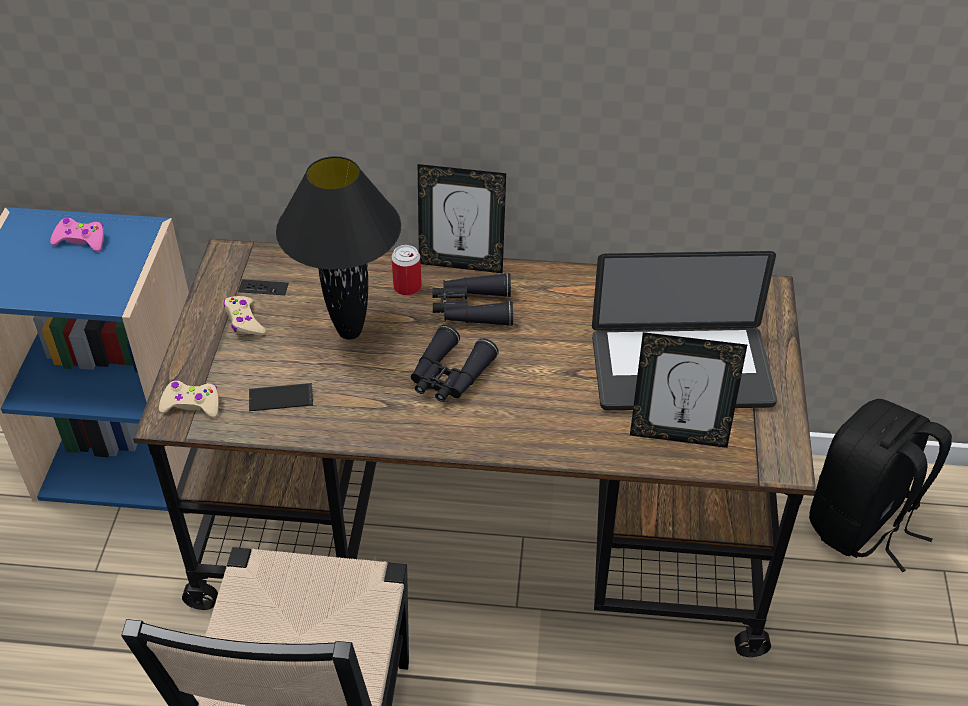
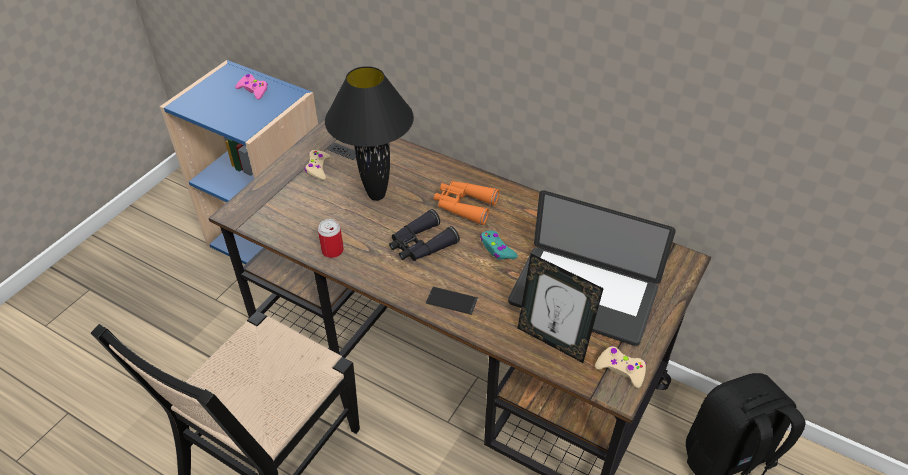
camera: 25 degrees right, 0 degrees up
beige game controller [159,380,219,418] -> beige game controller moved to [595,346,646,388]
phone [249,383,313,411] -> phone moved to [426,287,478,315]
can [391,245,422,296] -> can moved to [318,219,344,258]
picture frame [418,164,506,273] -> none
black binoculars [432,273,513,326] -> orange binoculars [434,180,500,225]
none -> turquoise game controller [480,230,518,260]

